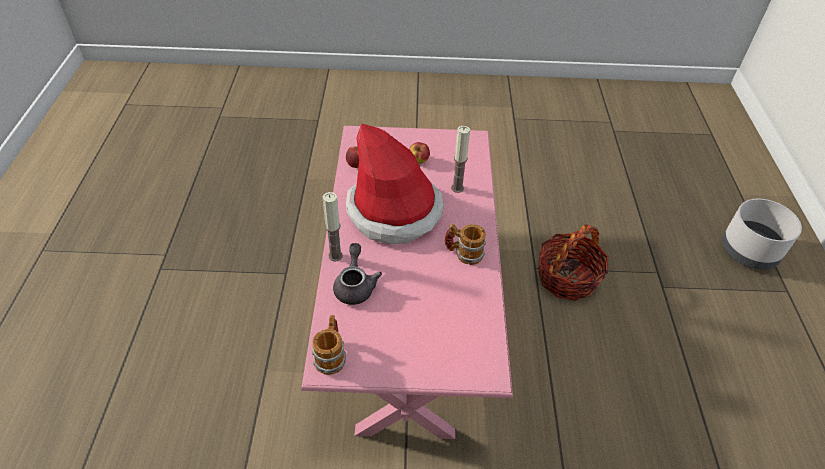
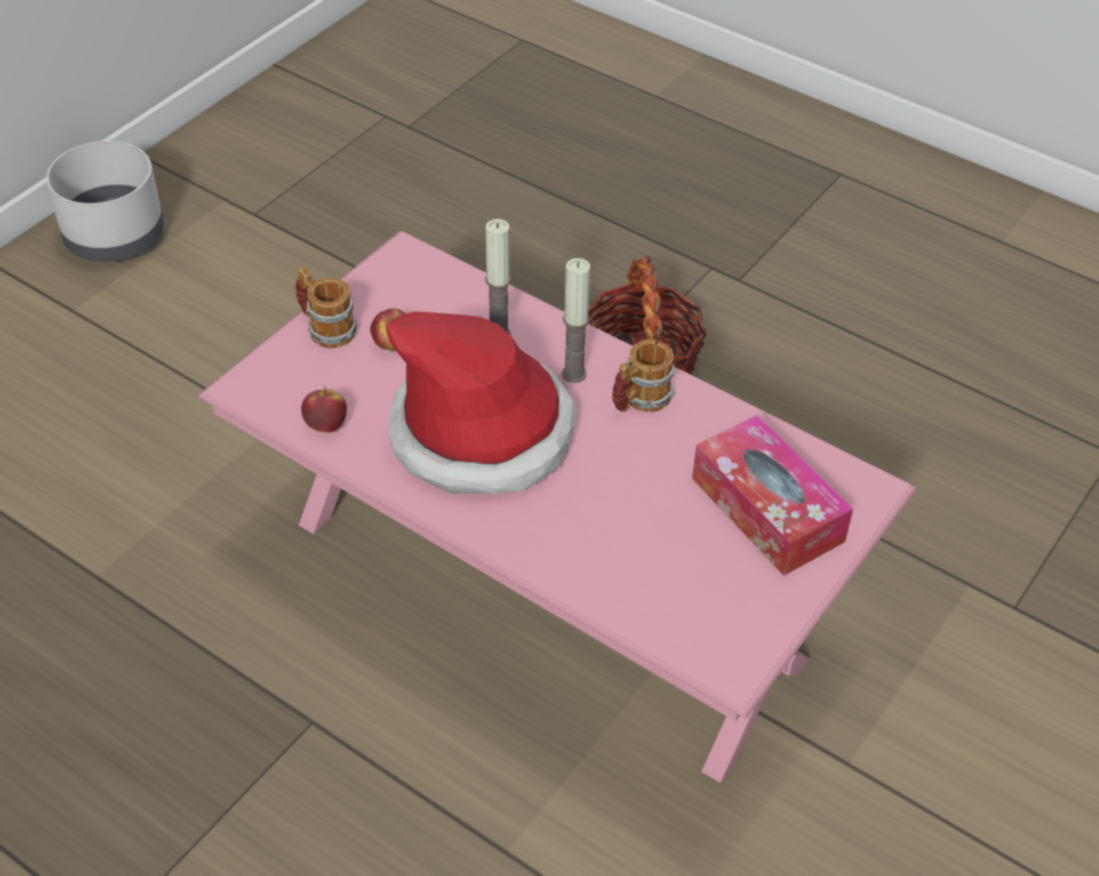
camera: 55 degrees left, 0 degrees up
mug [312,315,346,375] -> mug moved to [295,266,357,348]
candle [323,192,343,262] -> candle moved to [562,258,590,383]
grey teapot [333,243,382,305] -> none
grey planter [722,199,802,269] -> grey planter moved to [46,141,164,262]
none -> tissue box [692,415,853,575]

